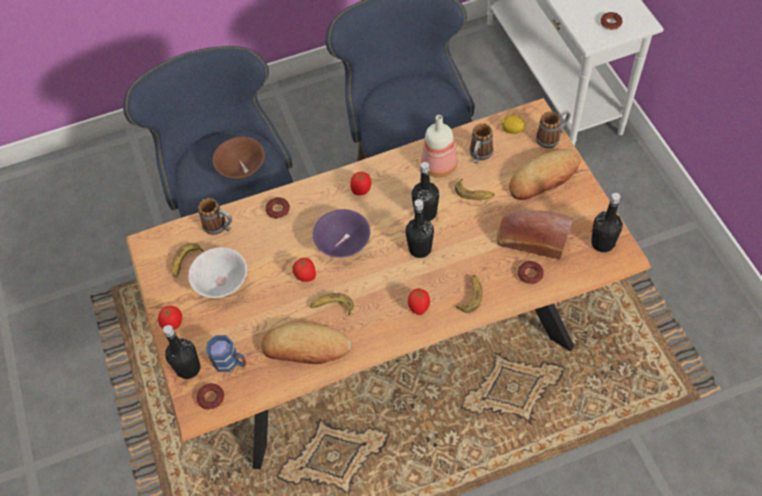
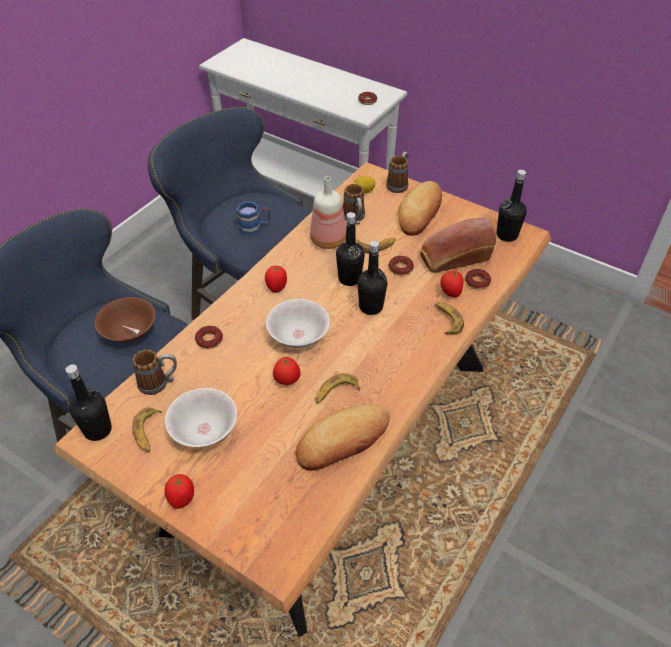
camera: 40 degrees left, 10 degrees down
black bottle [163,325,200,379] -> black bottle moved to [65,364,112,441]
donut [197,384,224,410] -> donut moved to [389,256,414,276]
blue mug [206,335,246,372] -> blue mug moved to [236,201,270,236]
purple bowl [313,209,370,258] -> white bowl [266,299,330,348]
tomato [408,289,430,315] -> tomato moved to [440,271,463,298]

